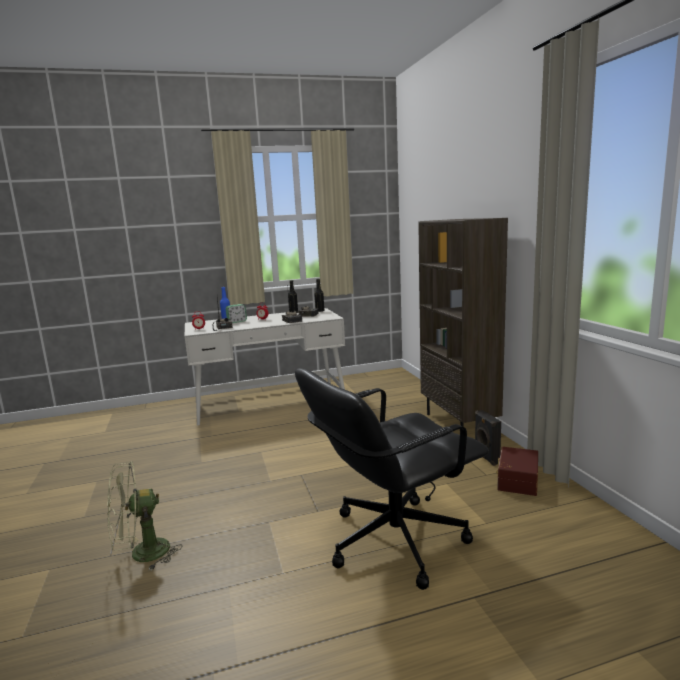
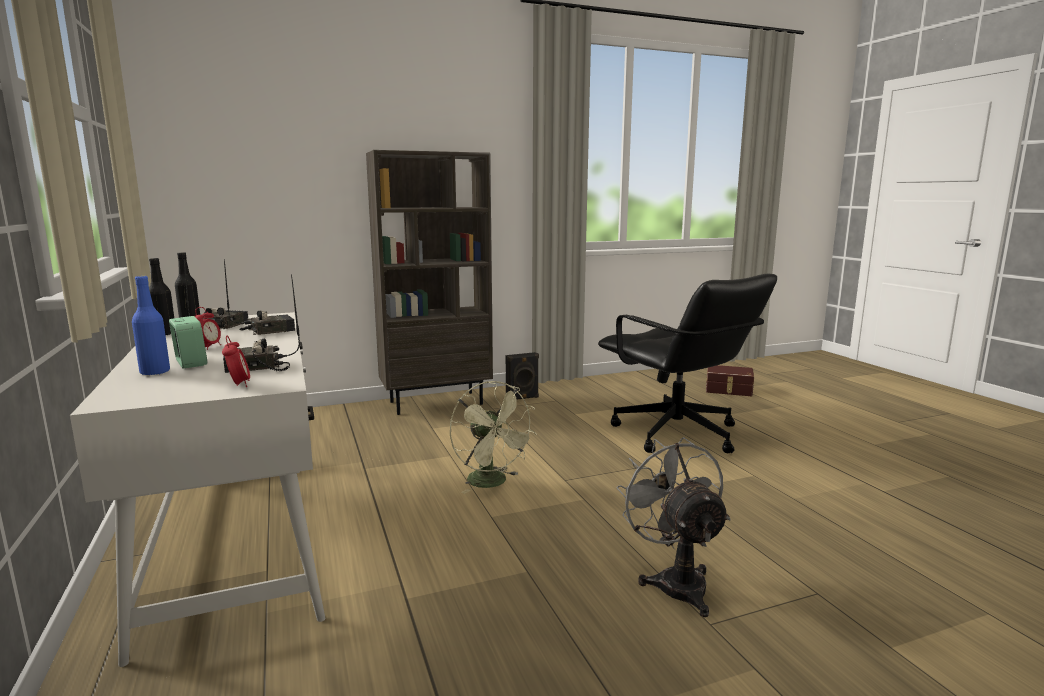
camera: 95 degrees left, 0 degrees up
green fan [107,461,182,571] -> green fan moved to [450,381,537,494]
brown storage box [496,447,538,496] -> brown storage box moved to [706,365,754,396]
none -> grey fan [617,437,731,617]

